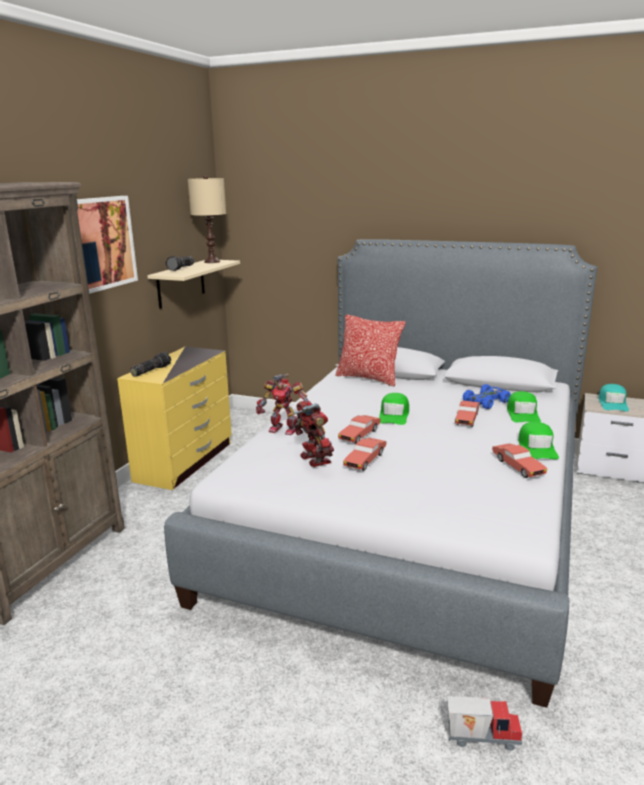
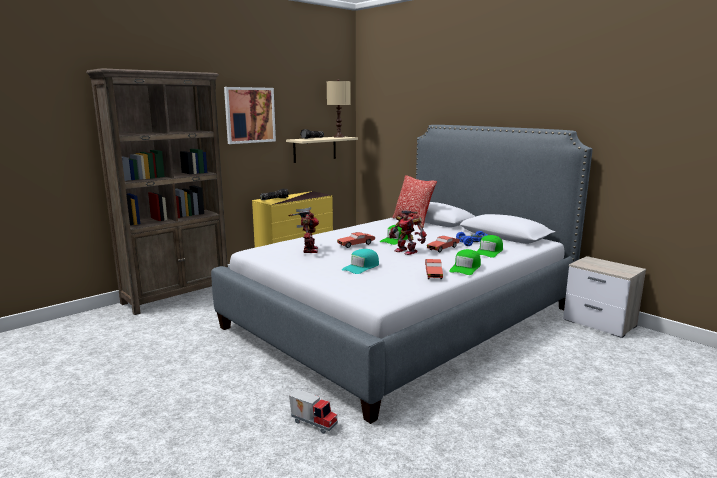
camera: 25 degrees right, 5 degrees down
toy robot [256,374,312,435] -> toy robot moved to [389,210,427,255]
red toy car [343,438,387,471] -> none
turquoise cap [598,384,629,411] -> turquoise cap moved to [342,249,379,274]

